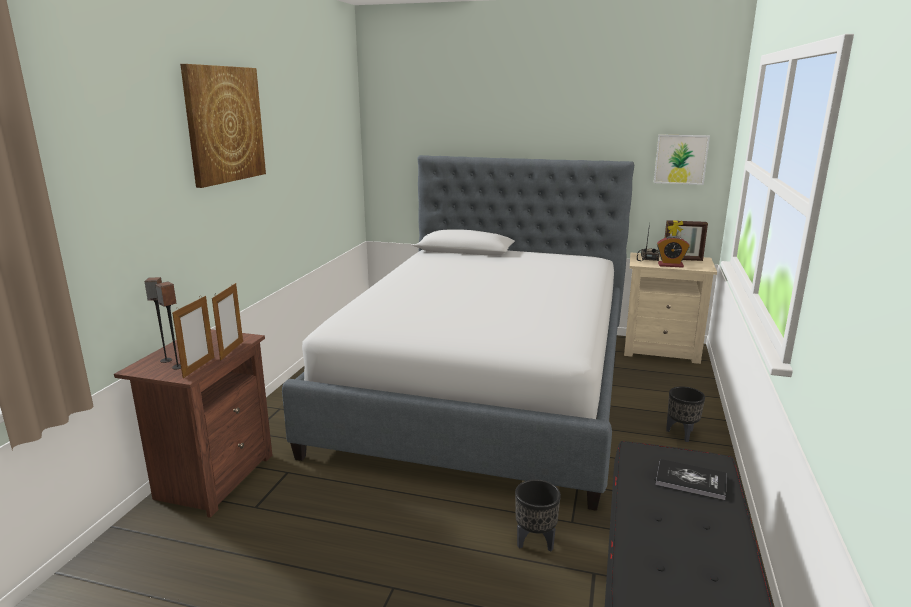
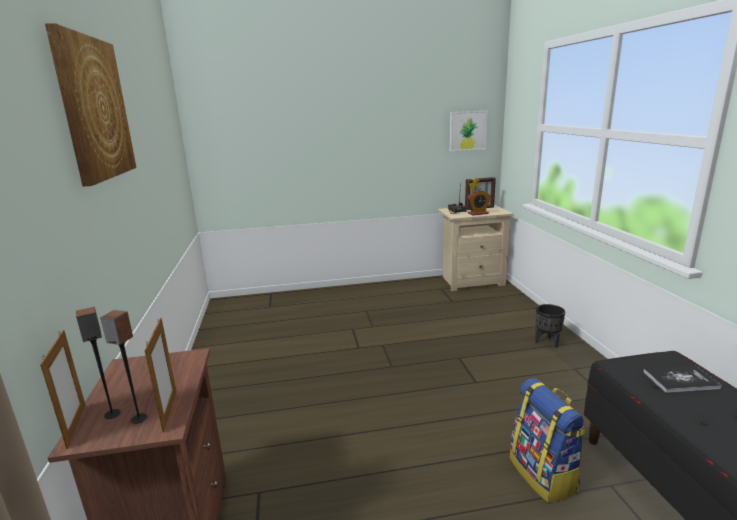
camera: 25 degrees left, 0 degrees up
picture frame [212,283,243,360] -> picture frame moved to [40,330,86,449]
bed [282,155,634,511] -> none
black planter [515,479,561,551] -> backpack [510,378,586,503]

